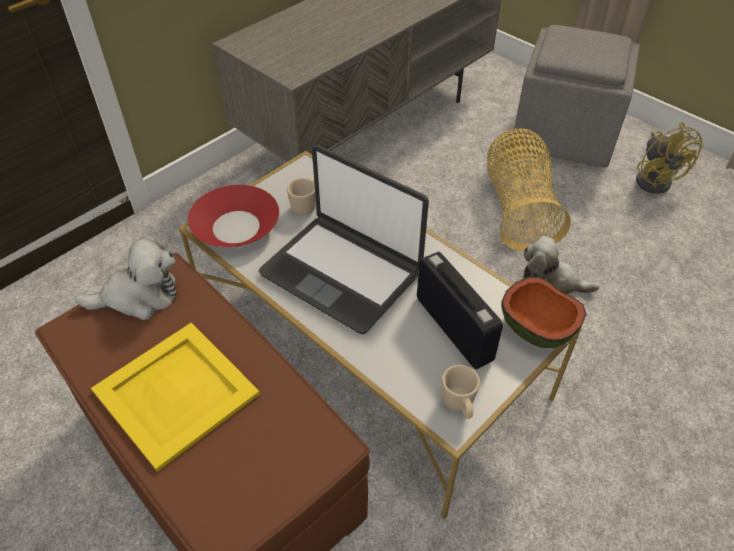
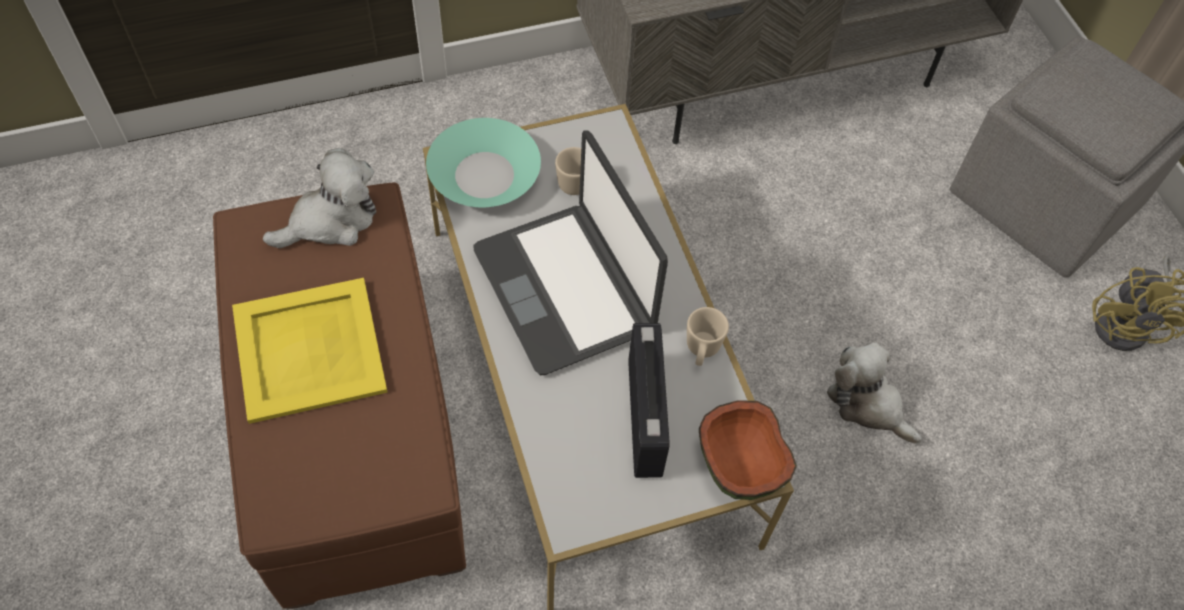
camera: 25 degrees right, 10 degrees up
plush toy [74,236,177,320] -> plush toy turned 45 degrees counterclockwise [263,148,376,248]
red bowl [188,185,279,247] -> turquoise bowl [426,118,541,207]
beige mug [442,365,480,419] -> beige mug moved to [687,307,729,366]
basket [487,128,571,252] -> none

